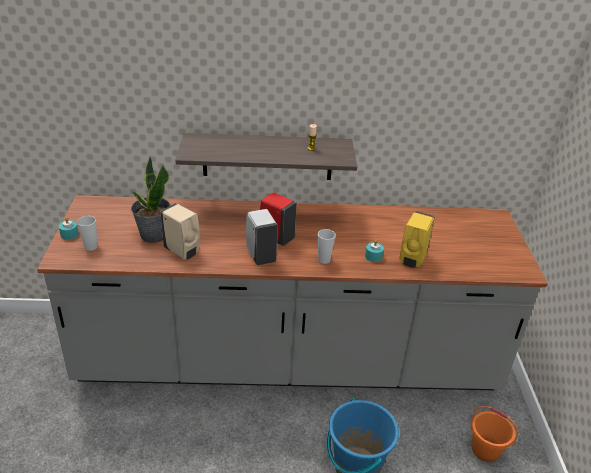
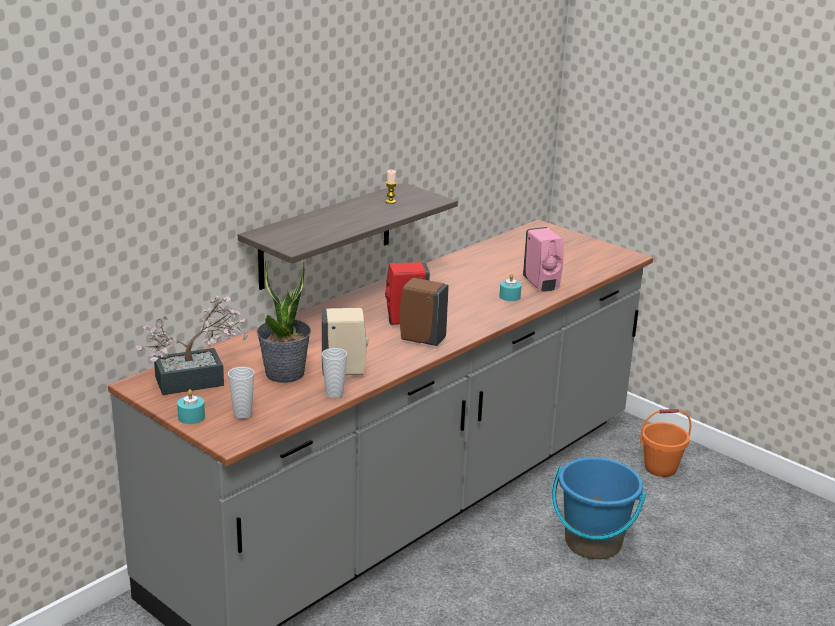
camera: 45 degrees left, 10 degrees down
white soap dispenser [246,209,278,265] -> brown soap dispenser [399,277,449,346]
cup [318,229,336,264] -> cup moved to [322,348,347,398]
yellow soap dispenser [399,211,435,268] -> pink soap dispenser [523,227,564,292]
none -> potted plant [136,296,247,395]

